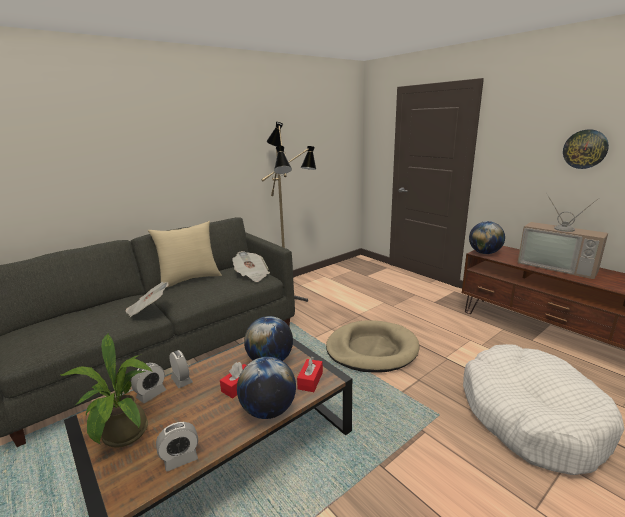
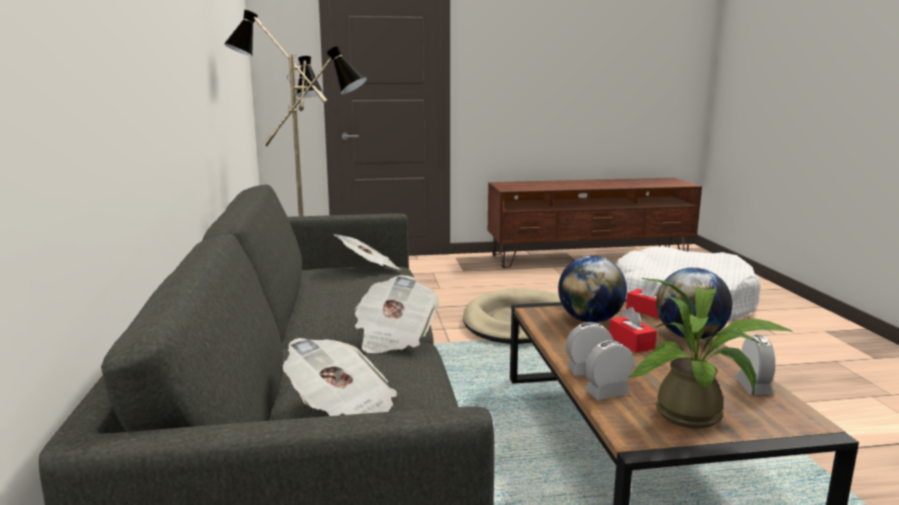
camera: 60 degrees left, 5 degrees down
alarm clock [131,363,166,403] -> alarm clock turned 90 degrees counterclockwise [585,340,634,400]
beige pillow [148,221,222,288] -> none
globe [469,221,505,254] -> none
television [517,193,608,279] -> none
wall clock [563,130,609,169] -> none
none -> newspaper [282,338,397,416]

